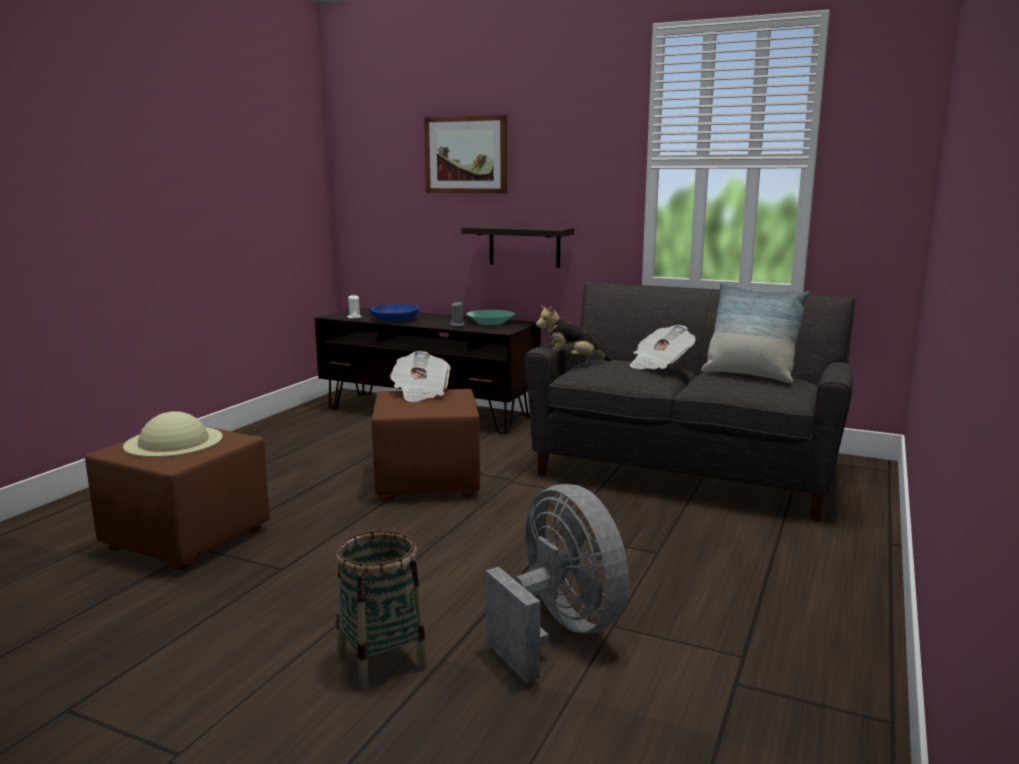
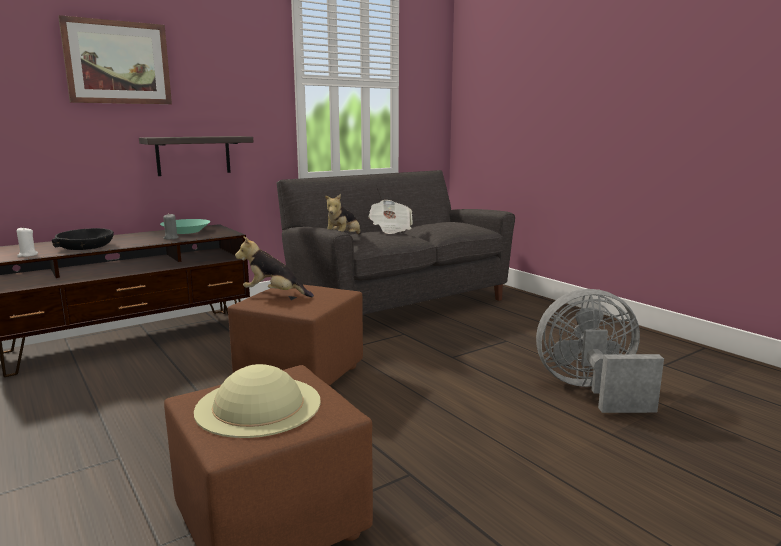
camera: 60 degrees left, 0 degrees up
basket [336,530,428,690] -> none
blue bowl [369,304,419,322] -> black bowl [52,228,114,250]
newspaper [390,351,451,402] -> plush toy [235,236,314,297]
pillow [701,283,810,383] -> none

